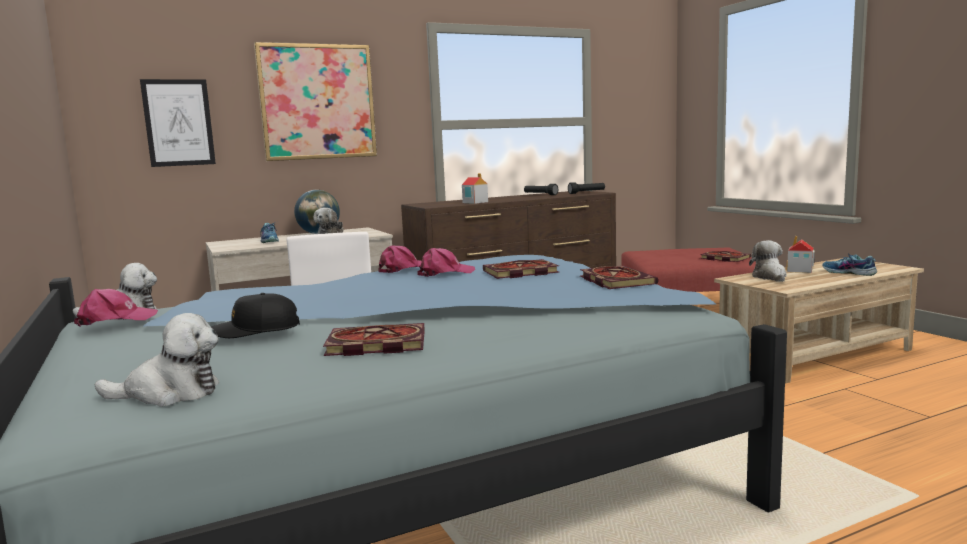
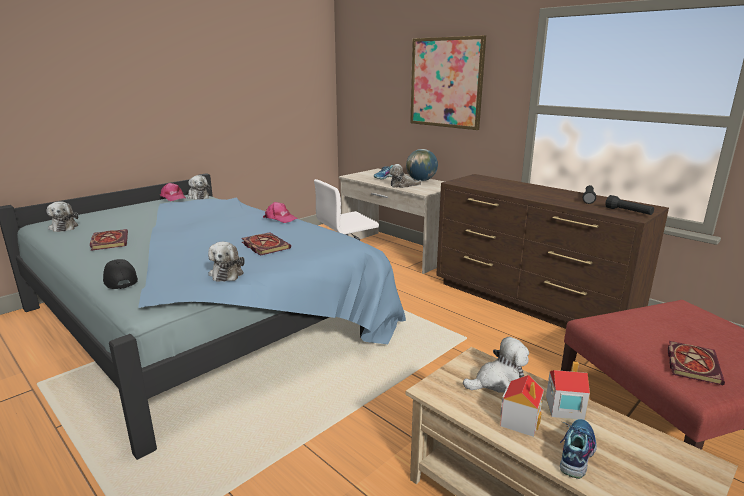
camera: 70 degrees right, 10 degrees up
picture [140,79,216,167] -> none
black cap [211,293,300,338] -> black cap moved to [103,259,138,289]
pink cap [418,248,475,277] -> none
toy house [462,173,488,204] -> toy house moved to [500,375,544,437]
book [580,266,658,289] -> plush toy [208,242,245,282]

